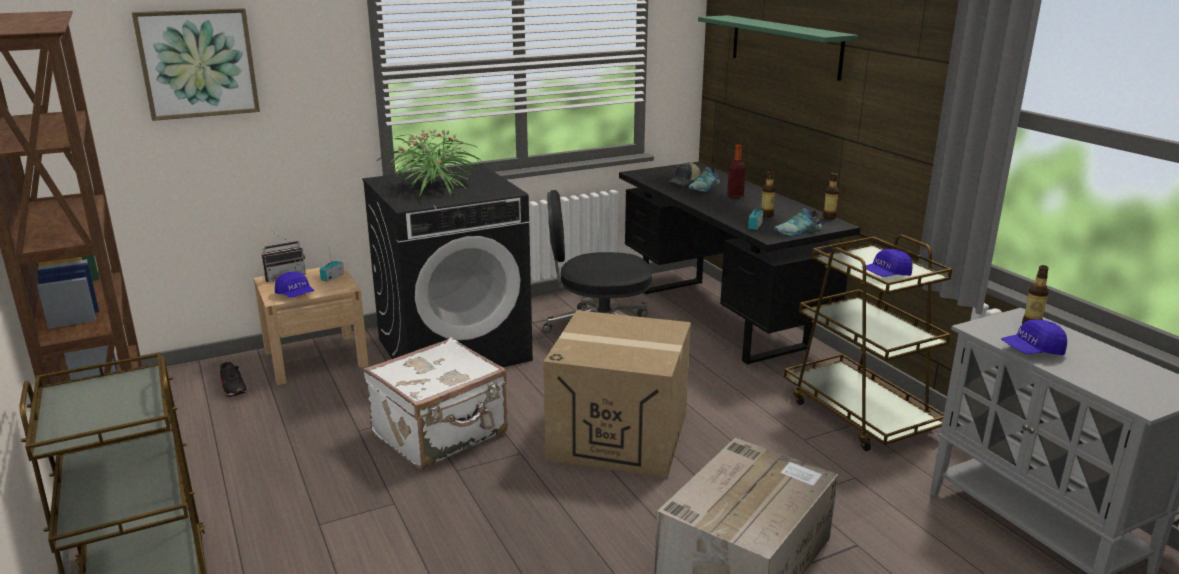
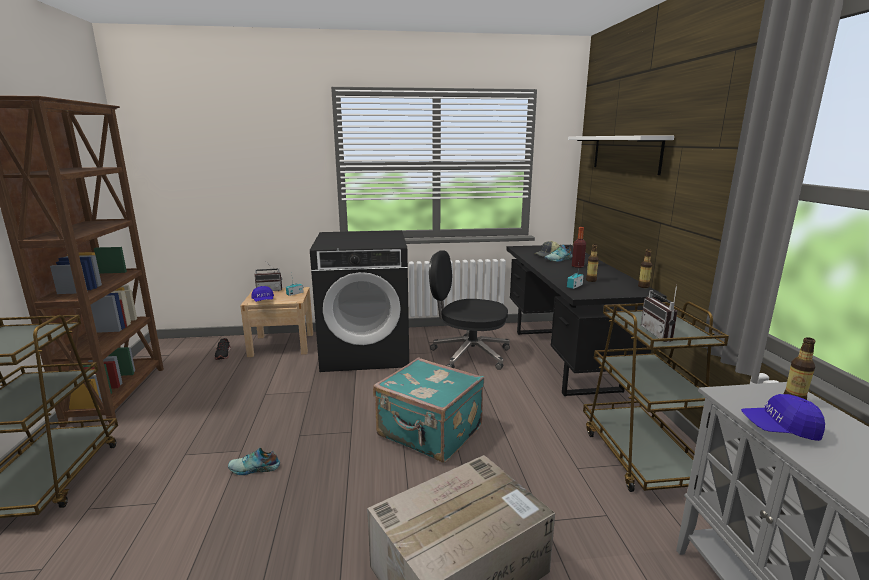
camera: 20 degrees right, 5 degrees down
picture [132,8,260,121] -> none
white suitcase [364,337,508,469] -> none
potted plant [377,129,482,197] -> none
cardboard box [543,310,691,478] -> turquoise suitcase [373,357,484,463]
green shelf [698,15,858,81] -> white shelf [568,136,674,175]
shoe [774,208,822,237] -> shoe moved to [228,448,280,475]
blue cap [862,249,913,277] -> radio [641,284,677,342]

